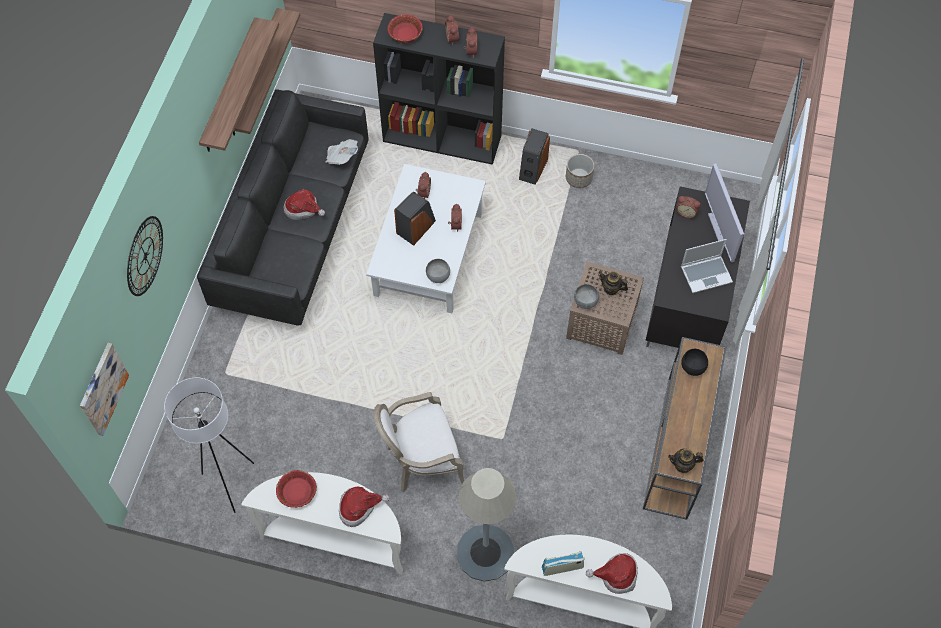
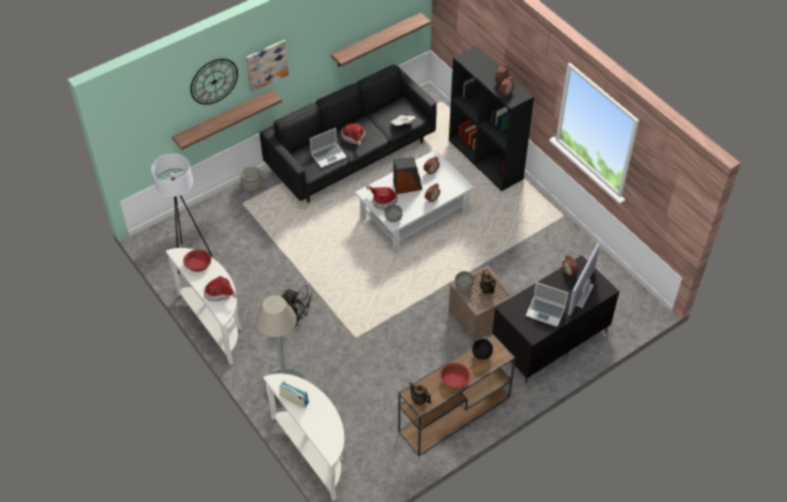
camera: 40 degrees right, 10 degrees down
picture [80,343,129,436] -> picture moved to [246,40,289,92]
shelf [199,17,279,152] -> shelf moved to [172,90,282,150]
armchair [373,392,464,493] -> grey fan [282,285,314,326]
red bowl [387,15,423,43] -> red bowl moved to [440,363,470,389]
speaker [519,128,550,184] -> none
planter [566,154,594,188] -> planter moved to [240,166,262,192]
hat [586,553,638,594] -> hat moved to [366,185,398,211]
none -> laptop [310,128,347,168]

